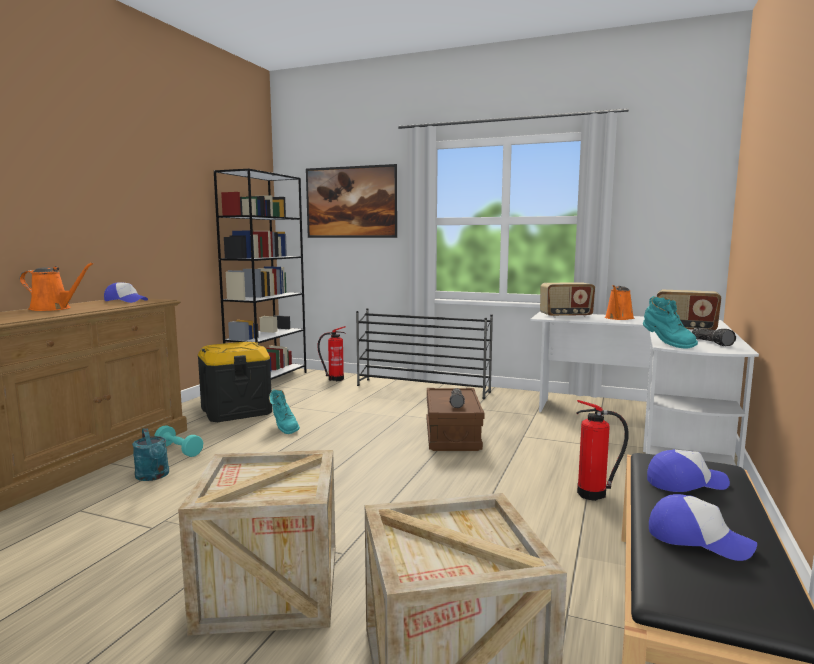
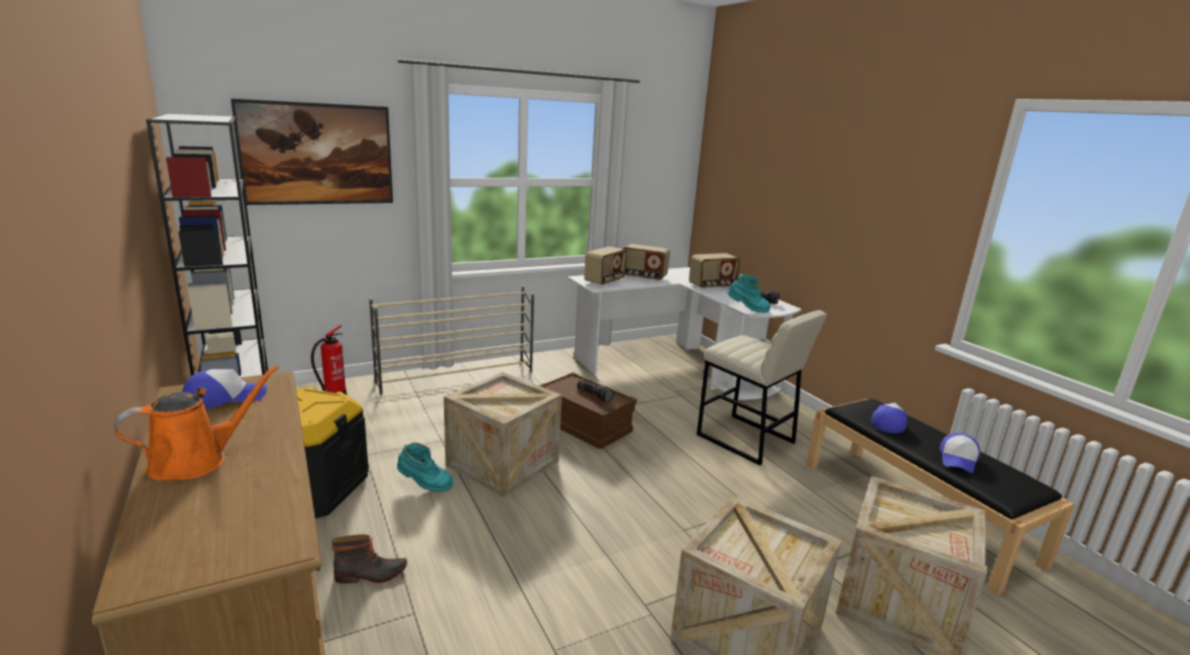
camera: 50 degrees left, 10 degrees up
turquoise watering can [132,428,169,481] -> none
turquoise dumbbell [154,425,203,457] -> boot [332,534,407,584]
black shoe rack [356,308,493,399] -> beige shoe rack [369,285,534,396]
fire extinguisher [576,400,629,501] -> beige chair [697,310,827,465]
orange watering can [605,285,634,320] -> radio [623,244,670,281]
cap [649,494,757,561] -> cap turned 135 degrees clockwise [940,433,980,473]
none -> crate [444,372,562,497]

